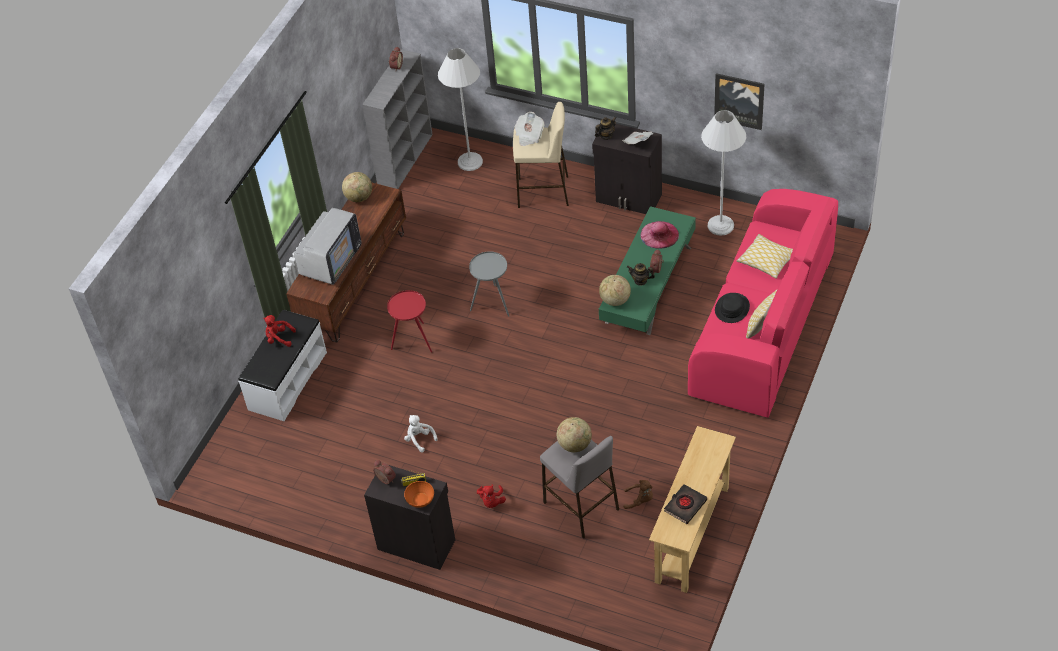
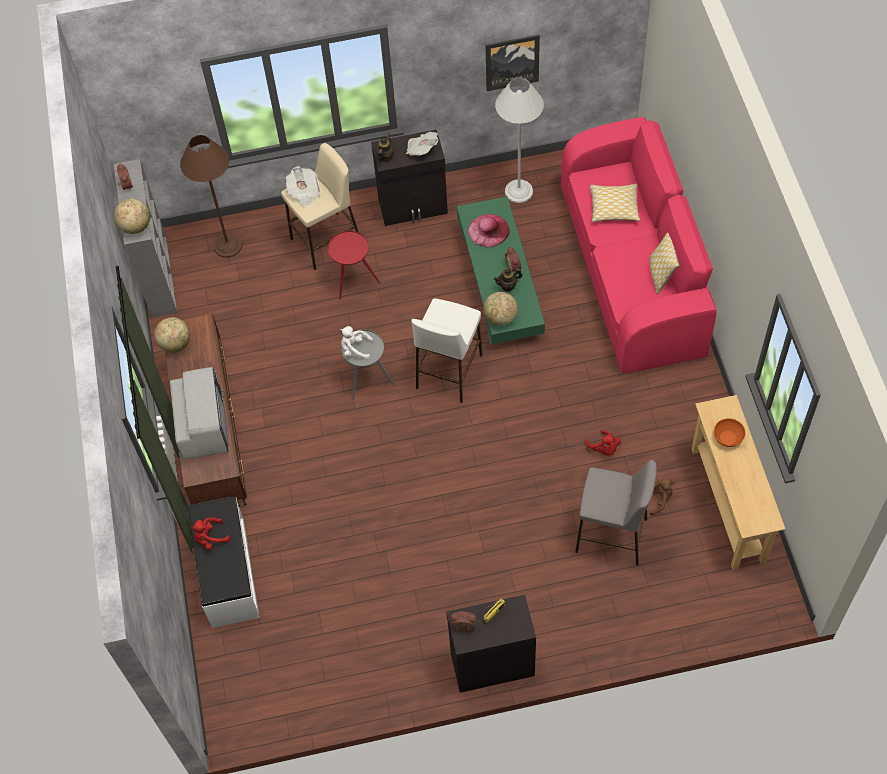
camera: 35 degrees left, 10 degrees up
red side table [387,290,432,353] -> red side table moved to [328,231,380,300]
white plush toy [404,415,438,453] -> white plush toy moved to [340,326,374,360]
orange bowl [404,481,434,508] -> orange bowl moved to [714,418,746,447]
white floor lamp [438,48,483,171] -> brown floor lamp [180,135,242,258]
red plush toy [477,485,506,508] -> red plush toy moved to [585,430,621,456]
globe [557,417,592,452] -> globe moved to [114,199,150,234]
black book [664,484,707,524] -> none
black hat [715,293,750,323] -> none
none -> white stool [411,298,483,403]

